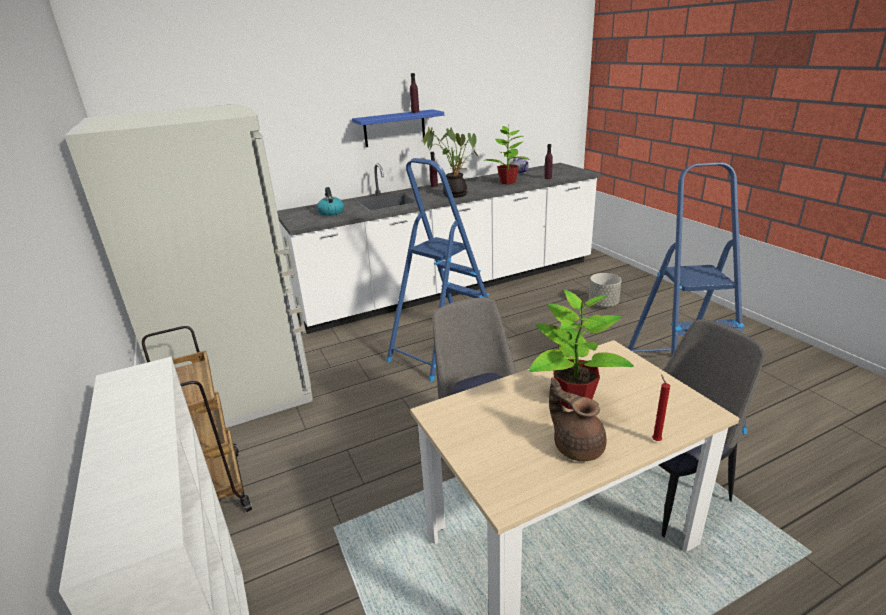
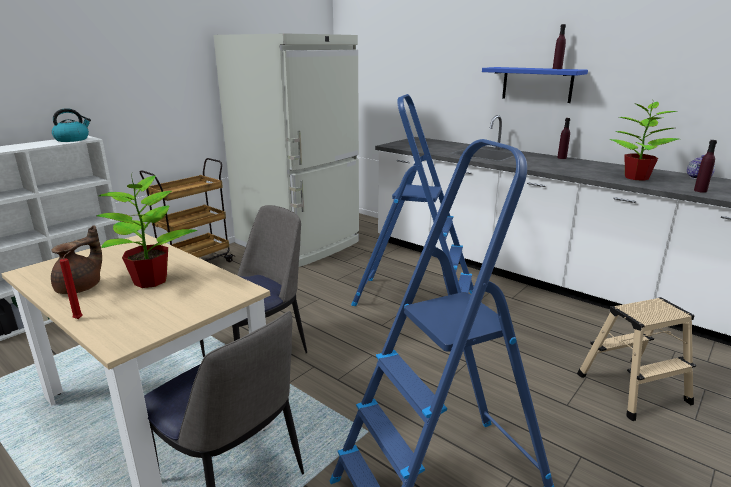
camera: 65 degrees right, 5 degrees down
kettle [317,187,344,216] -> kettle moved to [52,108,91,142]
potted plant [423,127,479,198] -> none
grey planter [589,273,621,307] -> beige step ladder [577,297,696,421]

